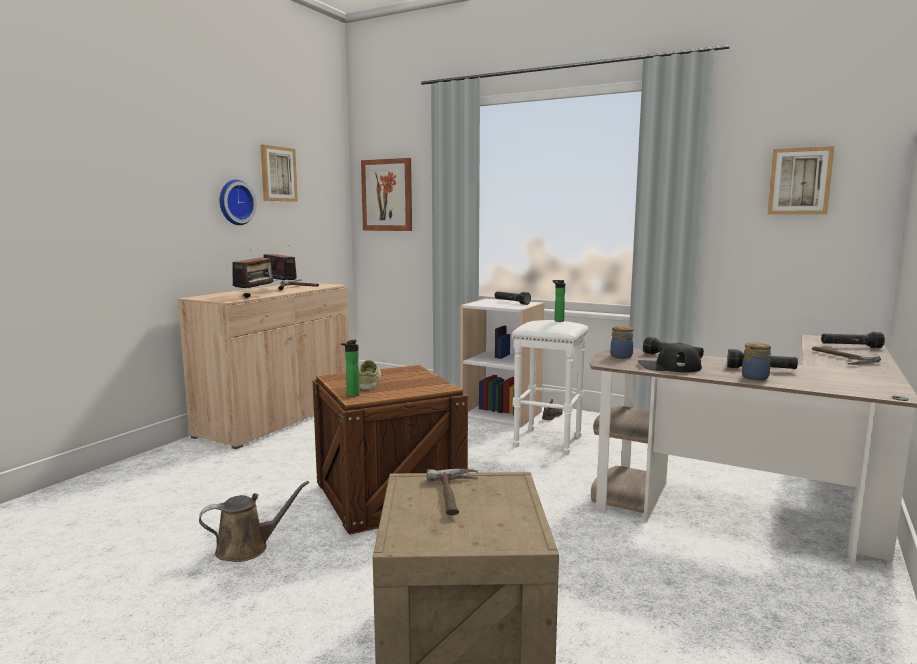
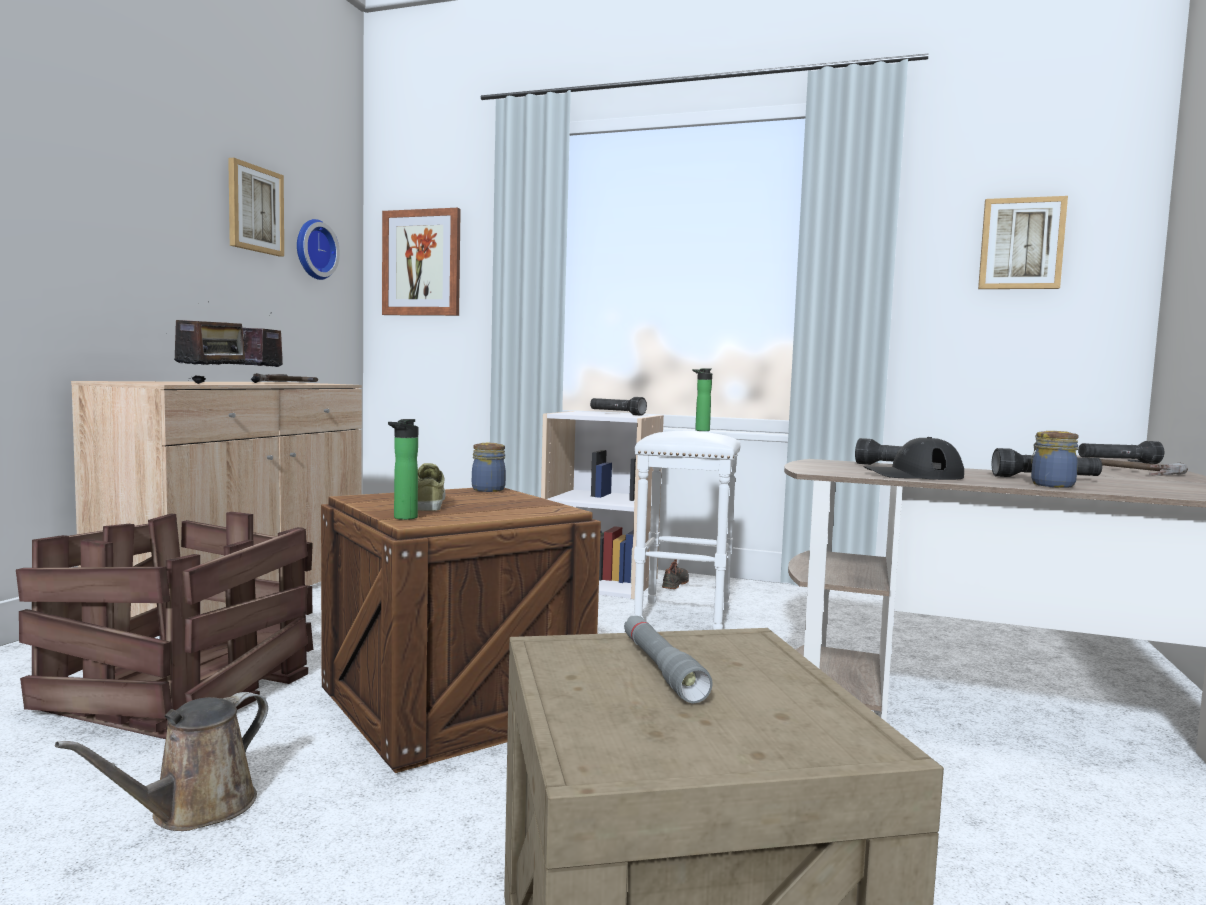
camera: 10 degrees left, 5 degrees down
brown watering can [199,481,309,562] -> brown watering can turned 150 degrees clockwise [55,692,268,831]
wall clock [220,180,257,225] -> wall clock moved to [297,219,340,280]
hammer [427,469,478,515] -> grey flashlight [624,616,713,703]
jar [610,326,633,359] -> jar moved to [472,443,506,492]
none -> crate [16,512,313,739]

